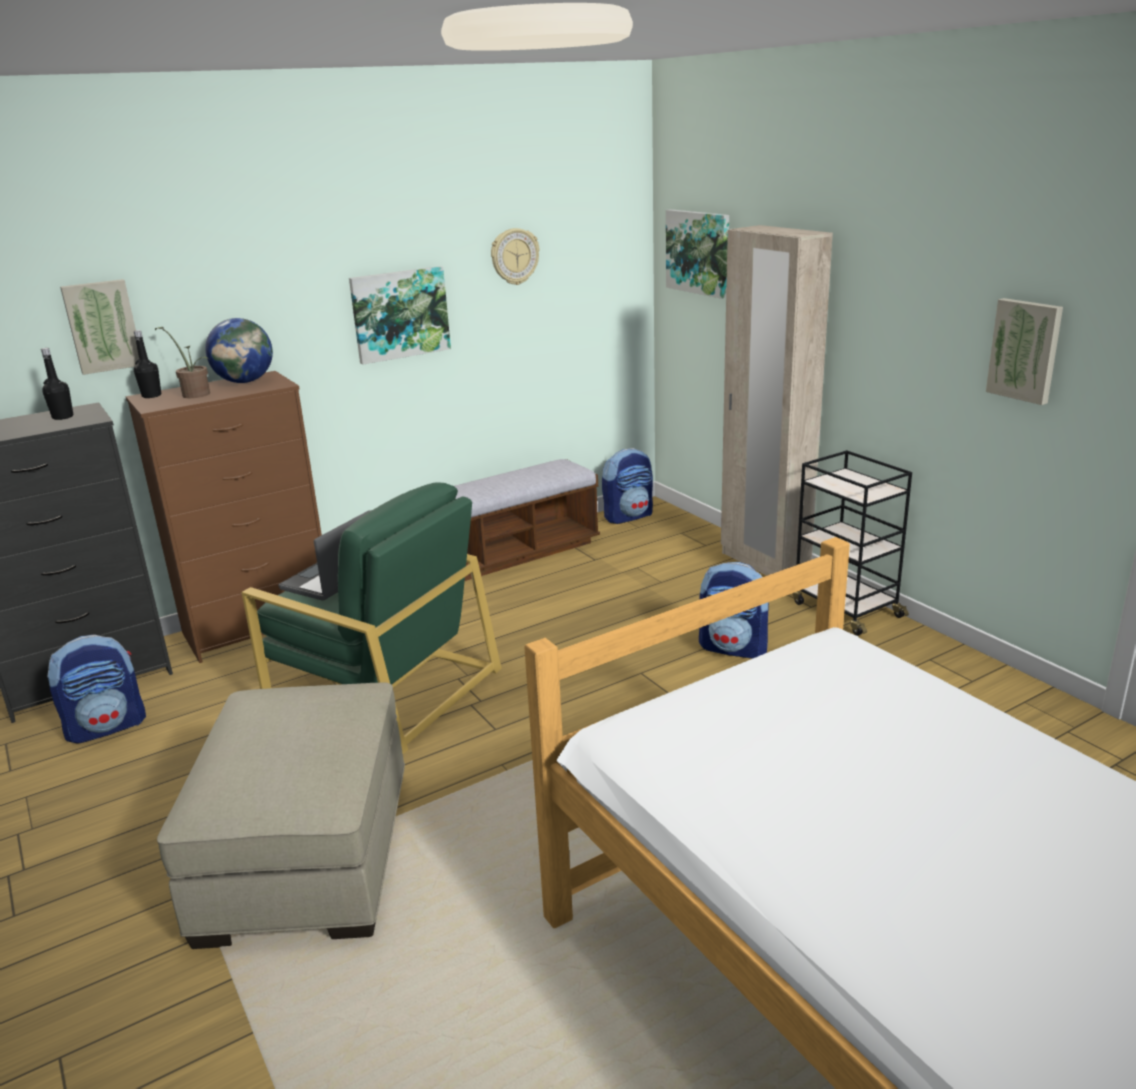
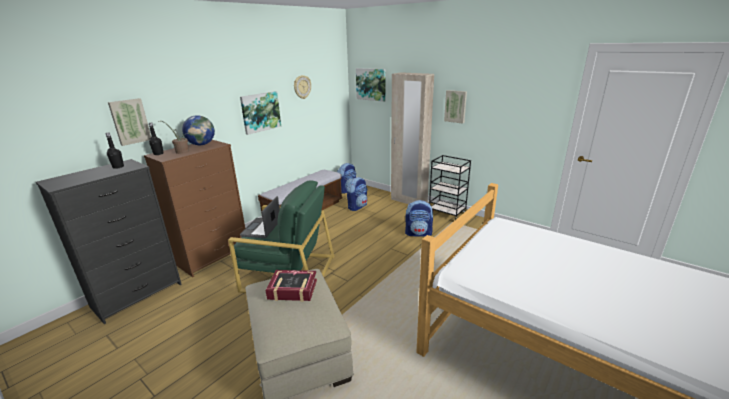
camera: 20 degrees left, 0 degrees up
backpack [47,635,146,743] -> backpack moved to [346,177,367,211]
picture [986,298,1063,405] -> picture moved to [444,90,467,124]
none -> book [266,270,317,302]

